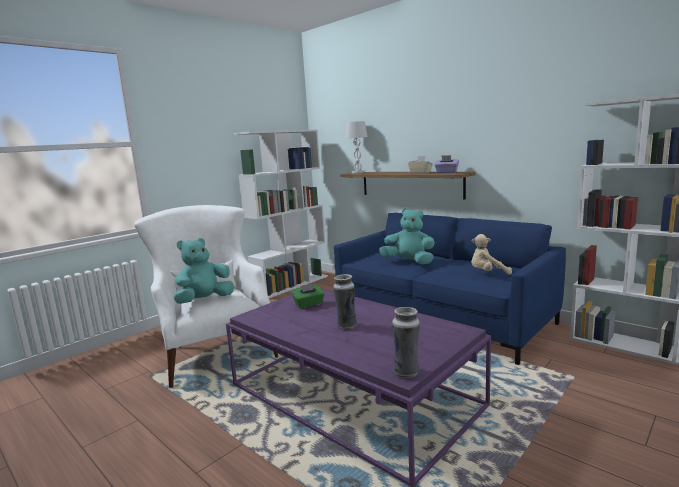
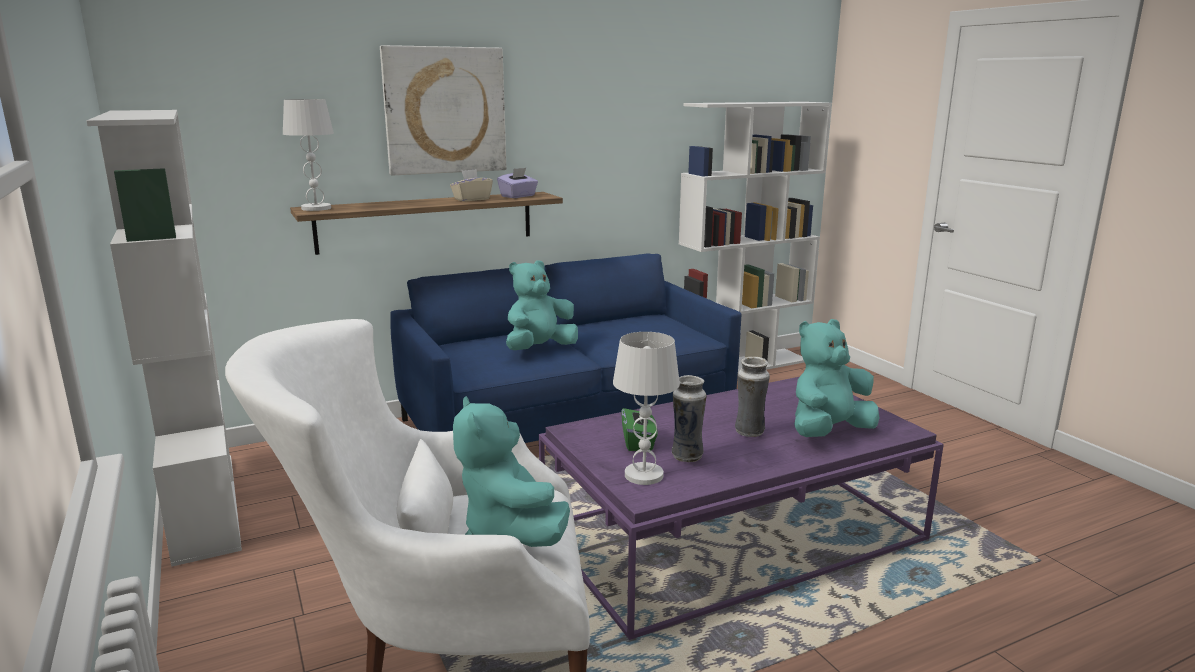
camera: 70 degrees left, 5 degrees up
vase [392,307,420,378] -> vase moved to [672,375,706,462]
beige plush toy [471,234,512,275] -> none
none -> picture [380,45,506,175]
none -> white table lamp [613,332,680,485]
none -> turquoise plush toy [794,319,880,437]

